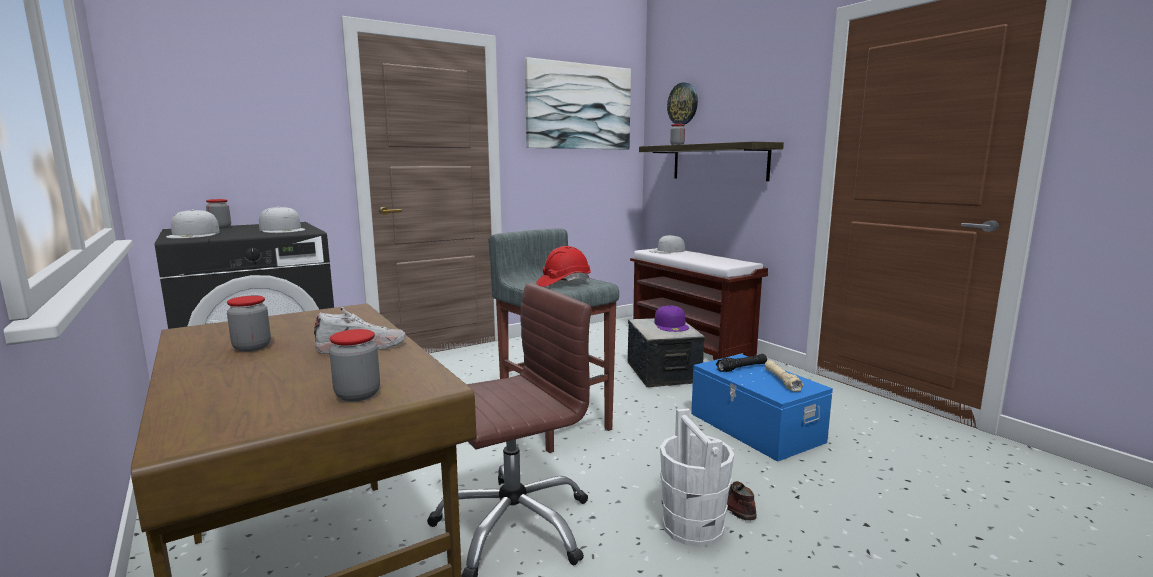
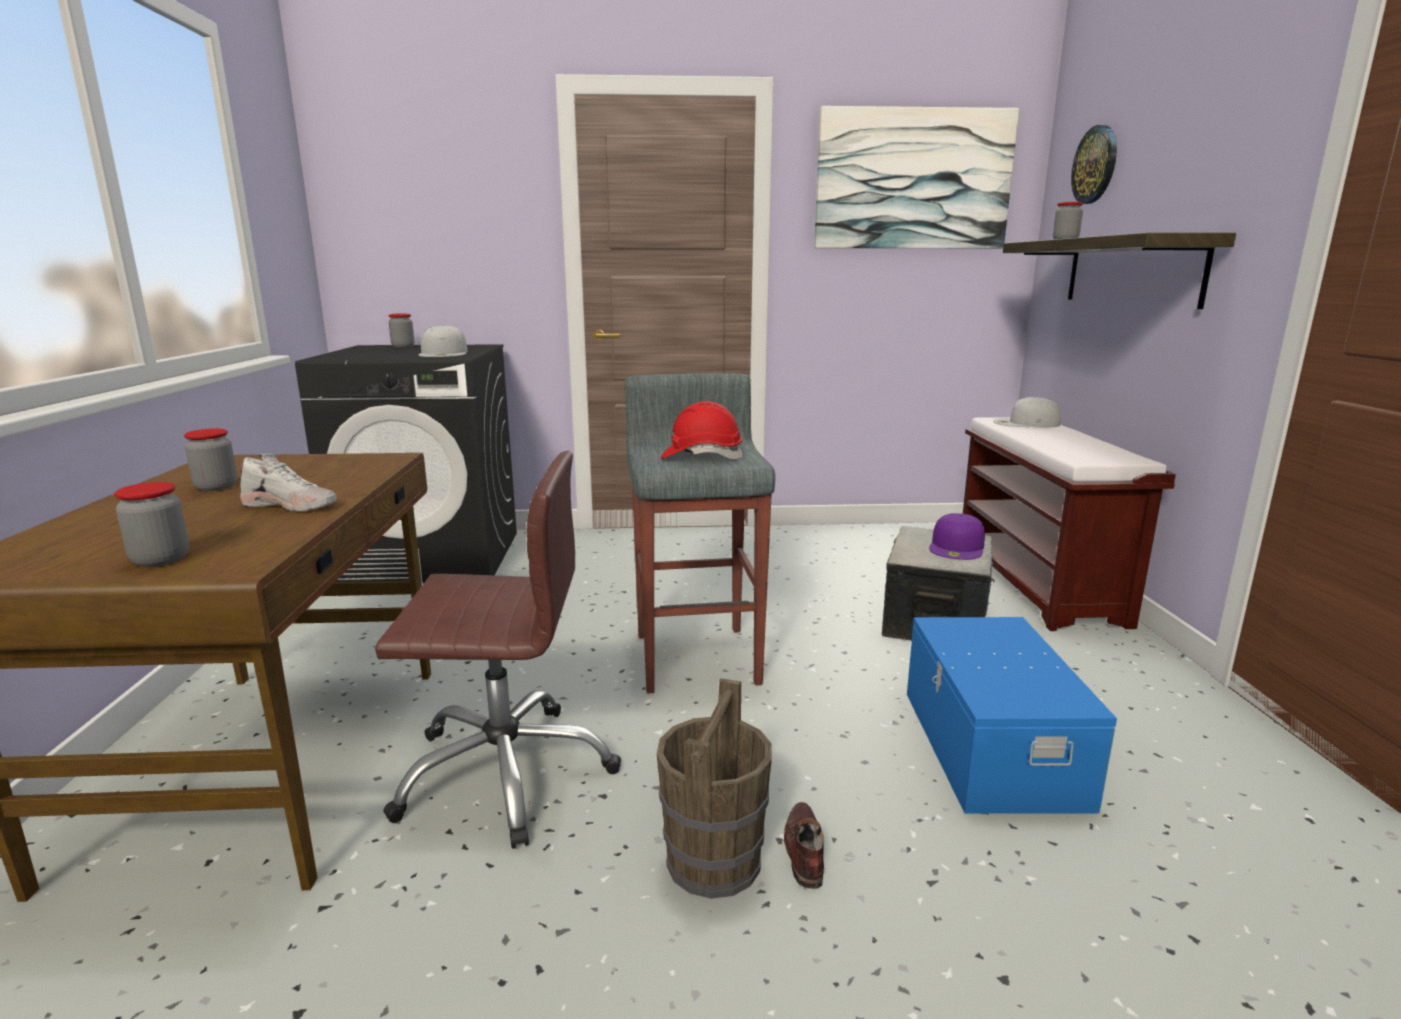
camera: 30 degrees right, 5 degrees up
white cap [166,209,220,239] -> none
white bucket [660,408,734,547] -> brown bucket [657,678,772,899]
black flashlight [716,354,767,372] -> none
beige flashlight [765,360,804,392] -> none

